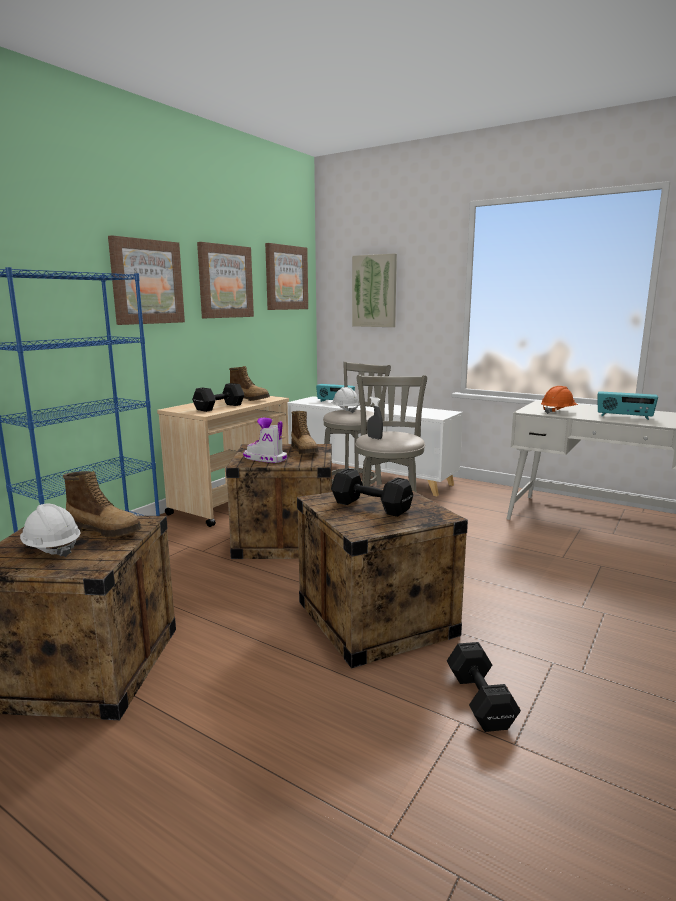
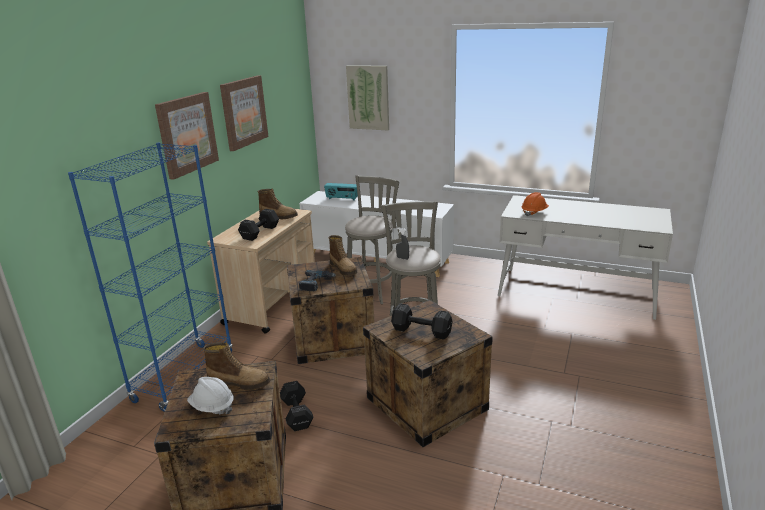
camera: 10 degrees left, 10 degrees up
boot [243,418,287,463] -> power drill [299,270,336,291]
picture [265,243,308,310] -> none
white hard hat [331,387,360,413] -> none
black dumbbell [447,642,521,732] -> black dumbbell moved to [280,381,314,431]
radio [598,391,658,420] -> none

